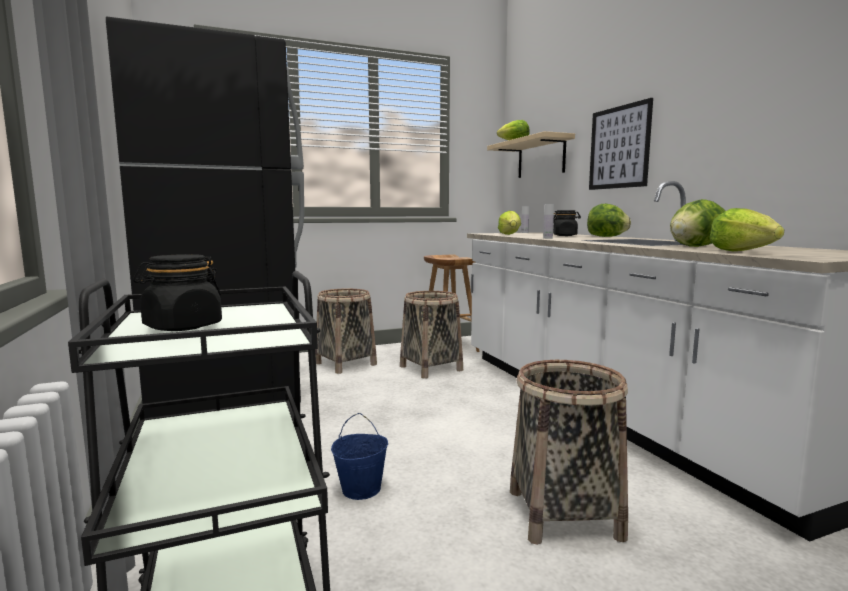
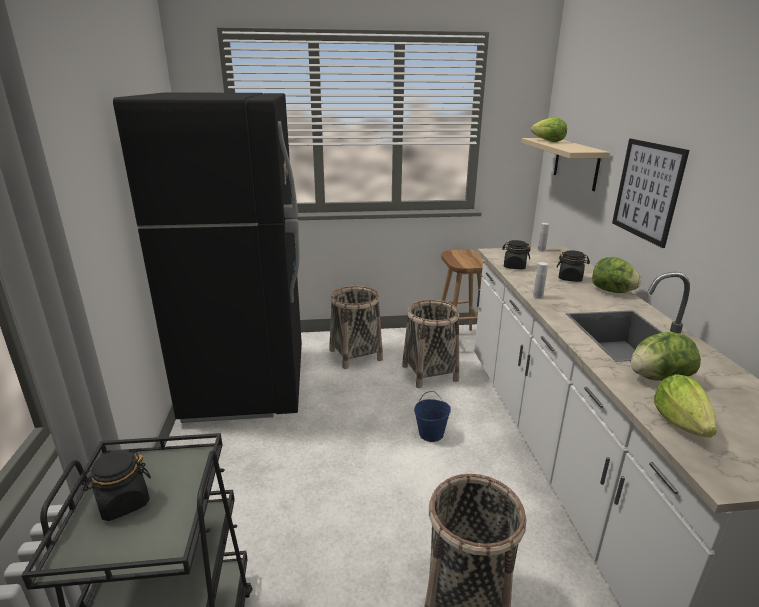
camera: 15 degrees right, 15 degrees up
blue bucket [331,413,388,500] -> blue bucket moved to [414,391,451,442]
lettuce [498,211,521,235] -> black jar [502,240,531,269]

